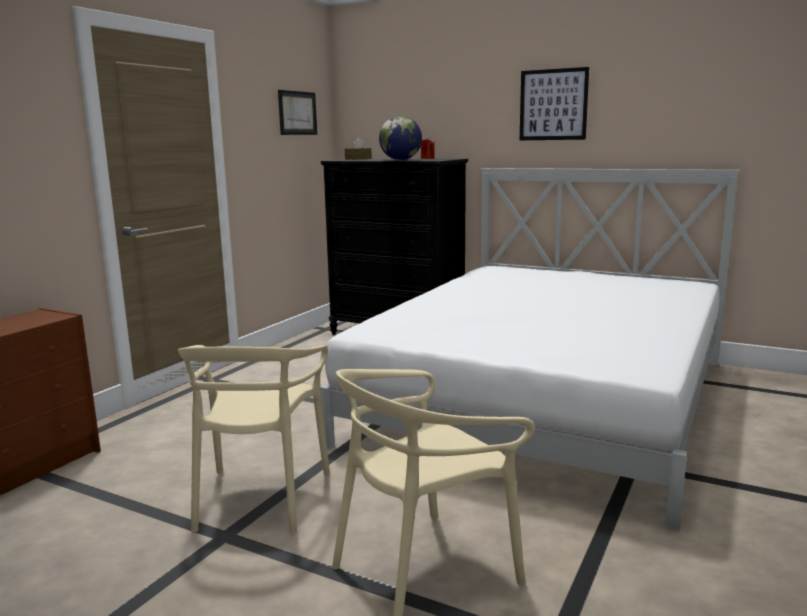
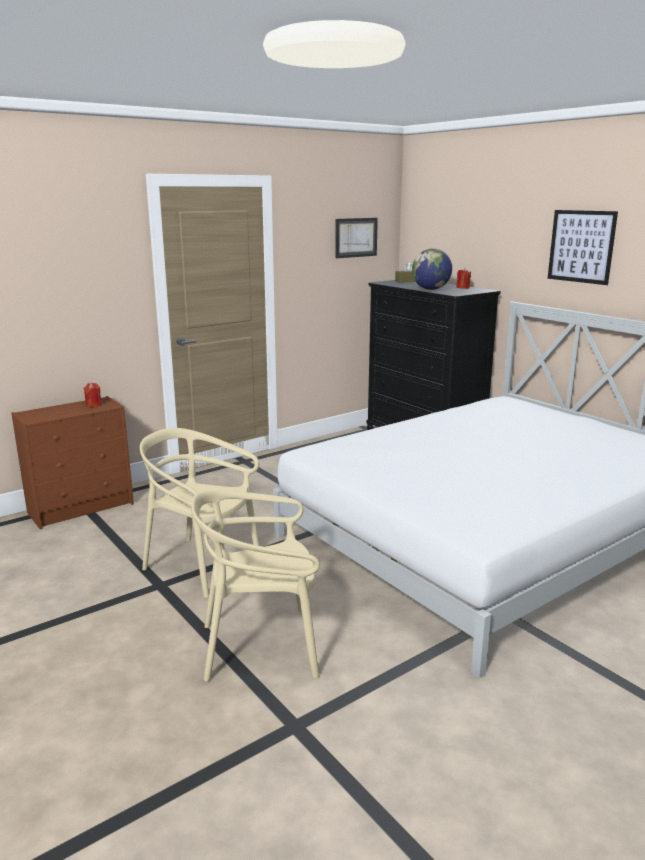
camera: 25 degrees right, 5 degrees up
beige chair [178,345,330,534] -> beige chair turned 90 degrees clockwise [140,428,259,598]
none -> red candle [83,383,102,407]

